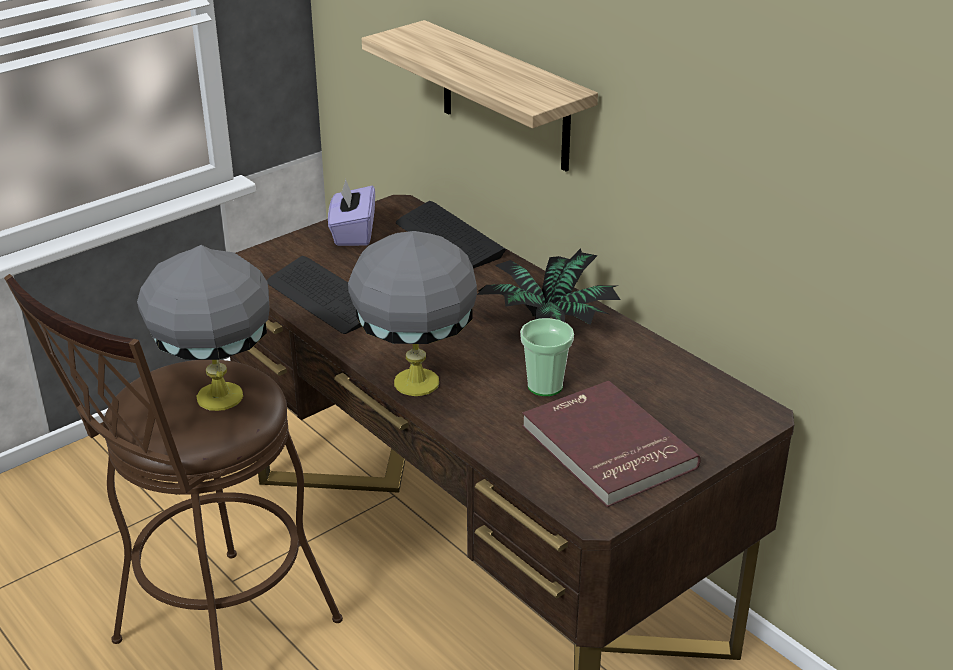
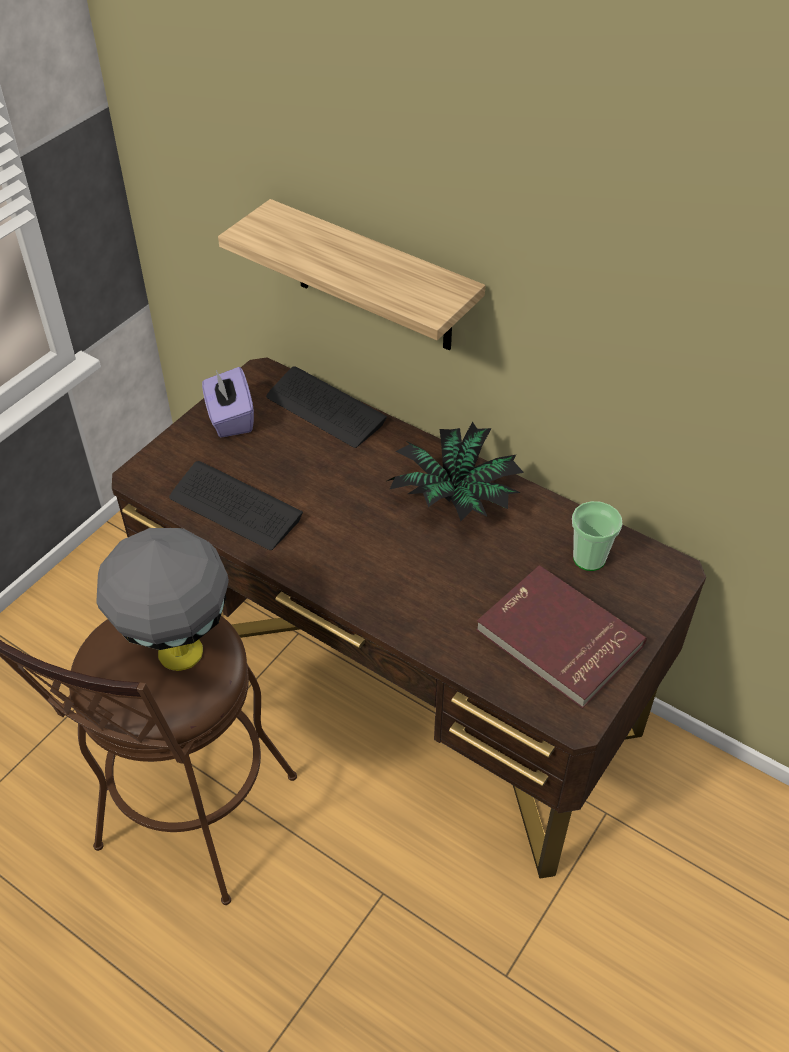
camera: 15 degrees left, 15 degrees up
grey table lamp [348,231,477,396] -> none
cup [520,318,574,396] -> cup moved to [572,501,622,571]

